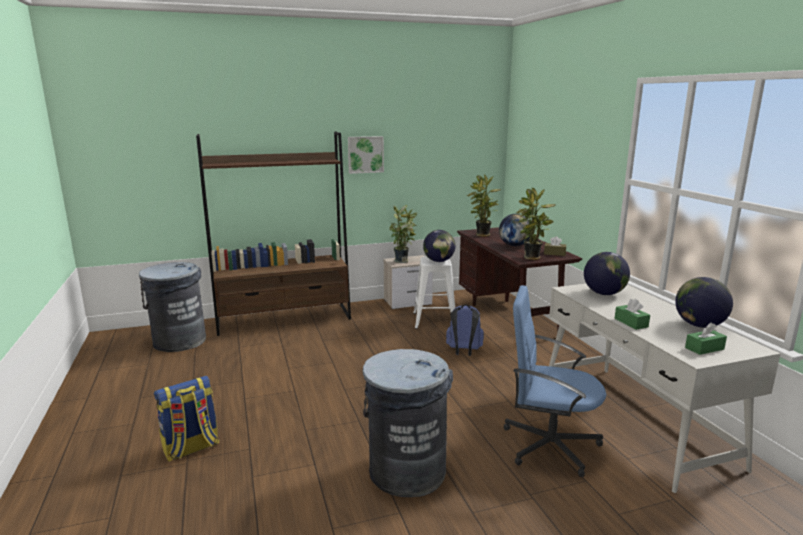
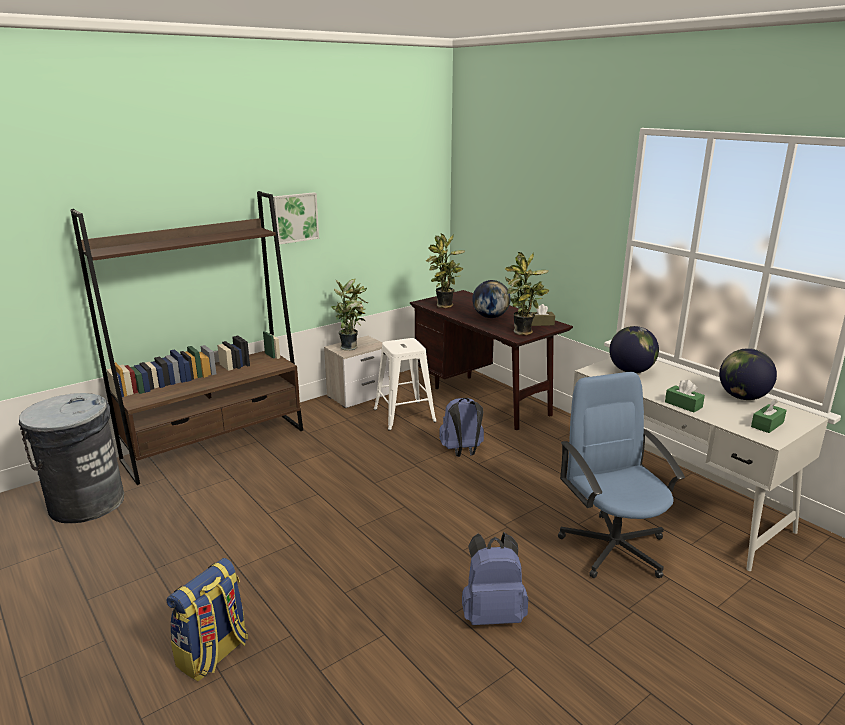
camera: 20 degrees left, 5 degrees up
grey trash can [362,349,453,497] -> blue backpack [462,532,528,625]
globe [423,230,456,262] -> none
blue office chair [503,285,606,477] -> blue office chair turned 75 degrees clockwise [558,371,685,578]

